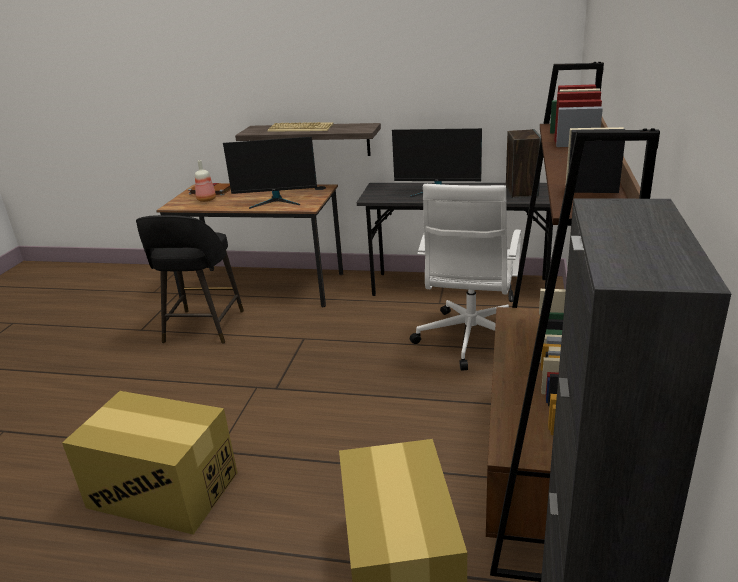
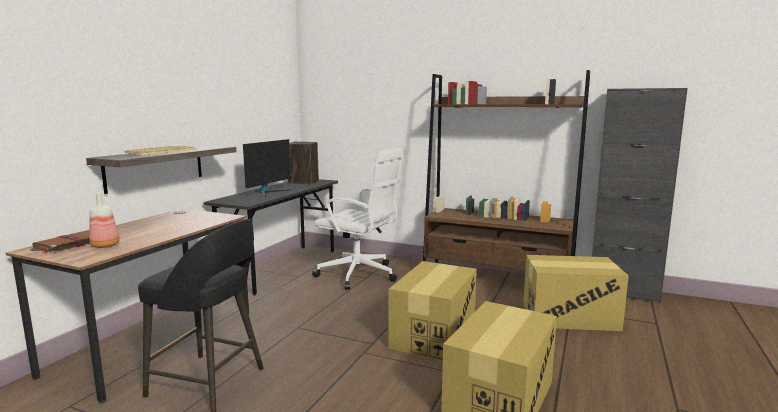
camera: 80 degrees left, 15 degrees down
monitor [223,137,317,209] -> none
none -> cardboard box [389,261,477,361]

